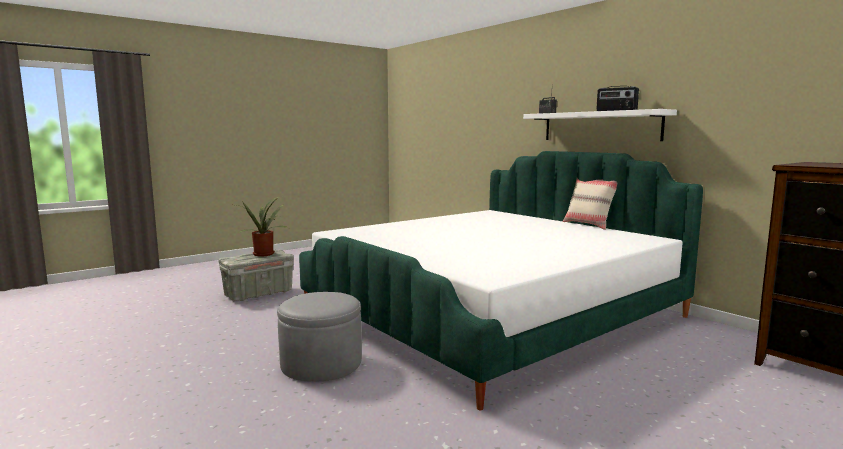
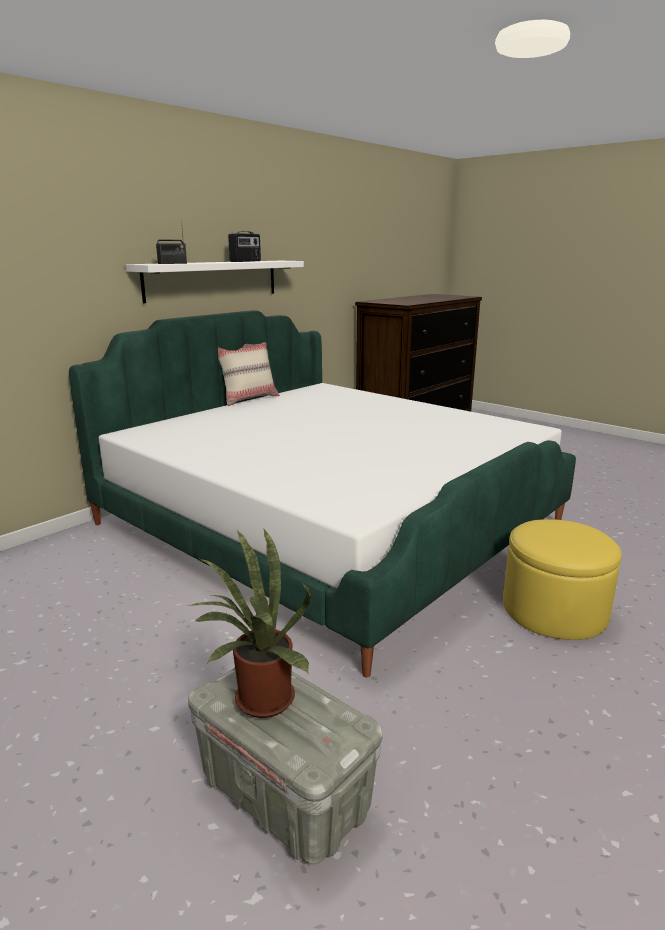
camera: 100 degrees left, 10 degrees up
grey ottoman [277,292,362,382] -> yellow ottoman [503,519,622,640]

